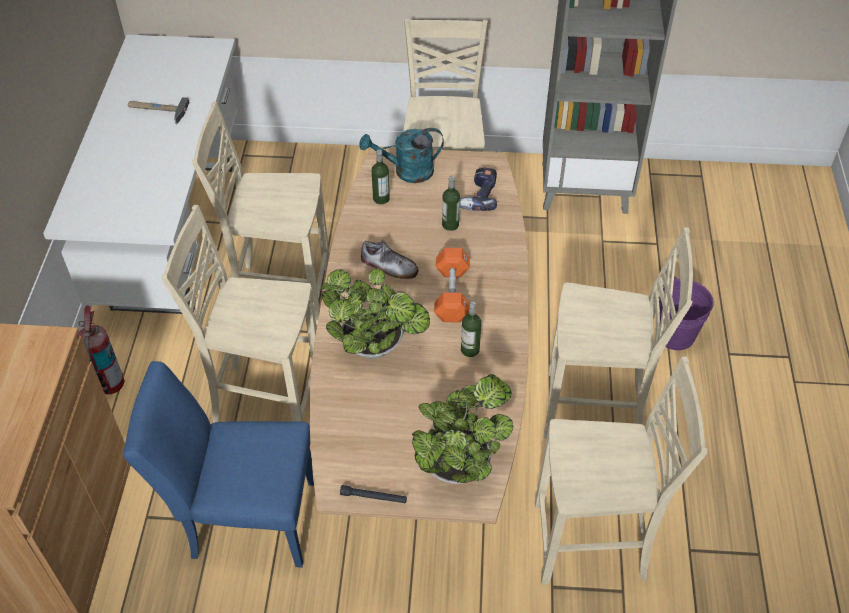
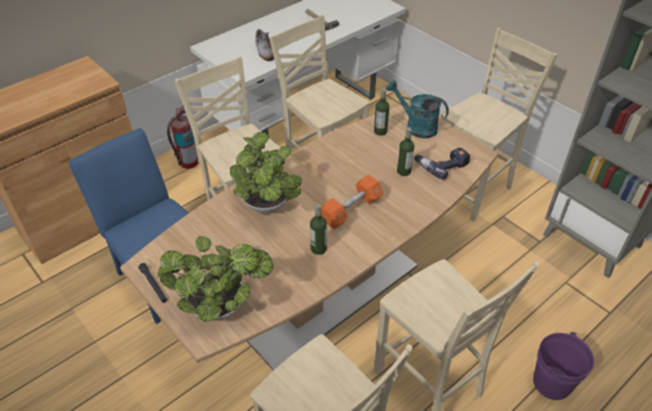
camera: 45 degrees right, 5 degrees down
shoe [361,240,418,279] -> shoe moved to [255,29,274,61]

